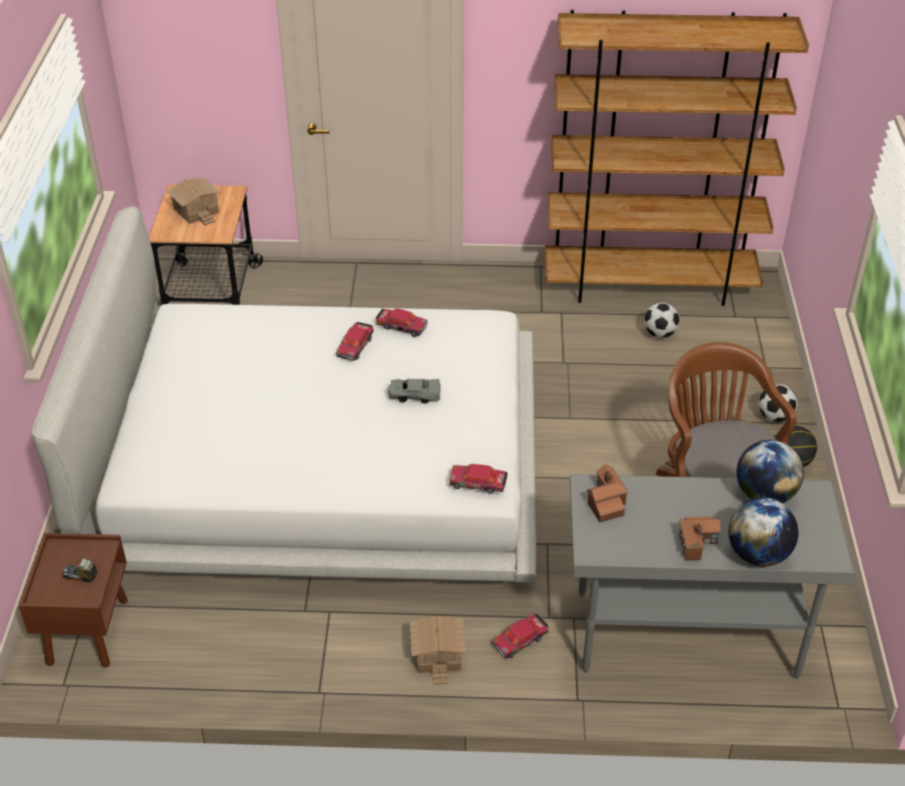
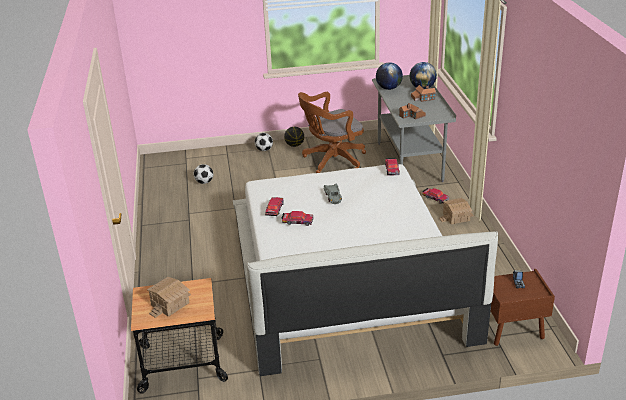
camera: 100 degrees left, 10 degrees down
brown bookcase [544,10,809,306] -> none

